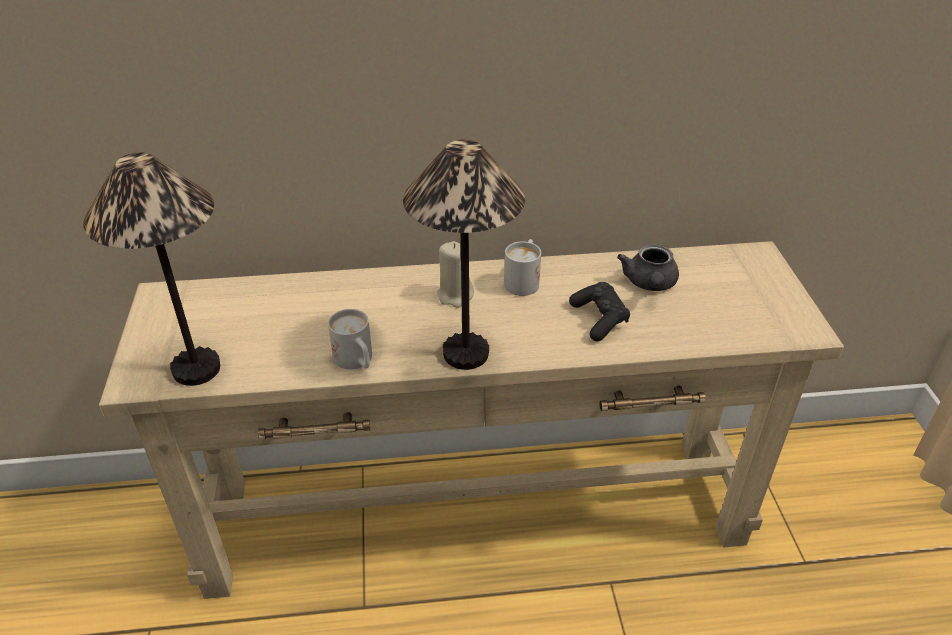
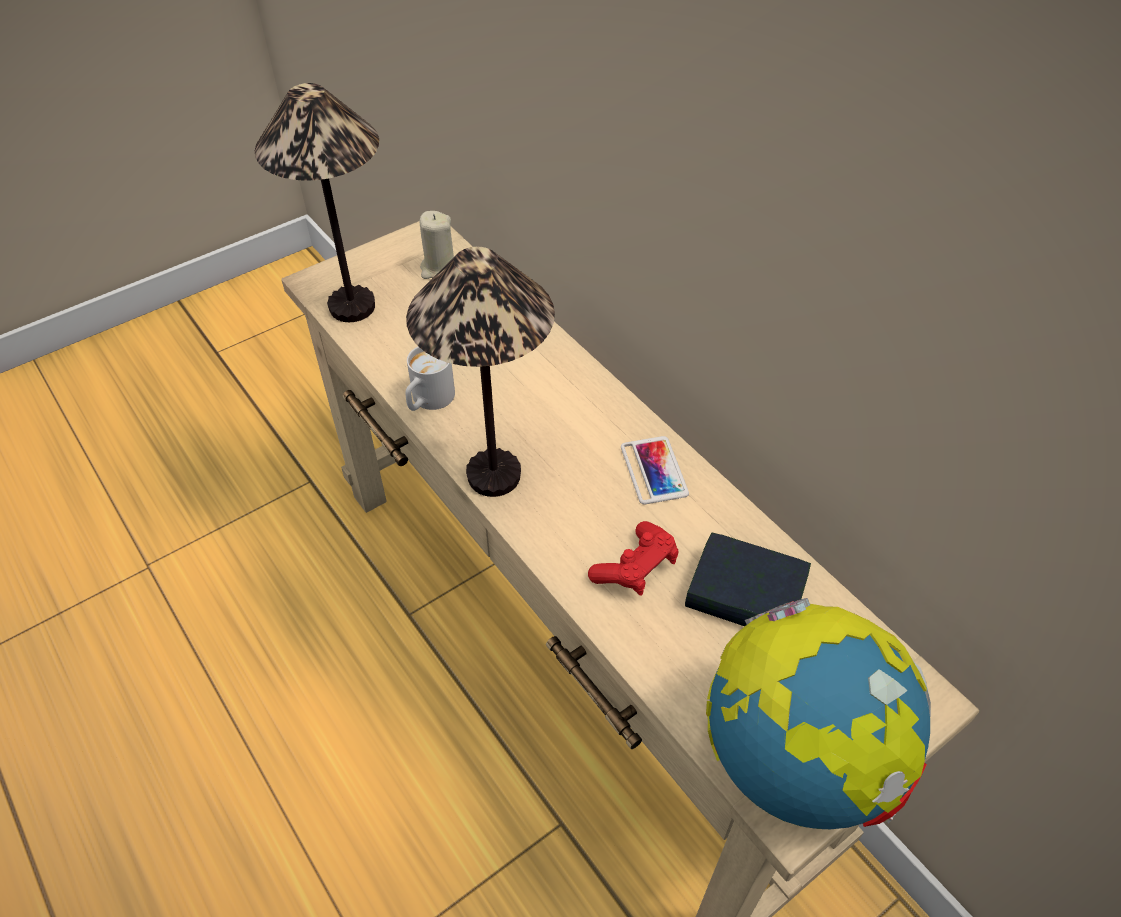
camera: 60 degrees right, 10 degrees up
beige candle [437,241,474,308] -> beige candle moved to [420,211,454,279]
white mug [504,239,541,296] -> phone [621,436,689,505]
black game controller [569,282,630,342] -> red game controller [588,521,679,596]
grey teapot [617,244,679,291] -> book [685,532,811,626]
none -> globe [706,598,931,829]

